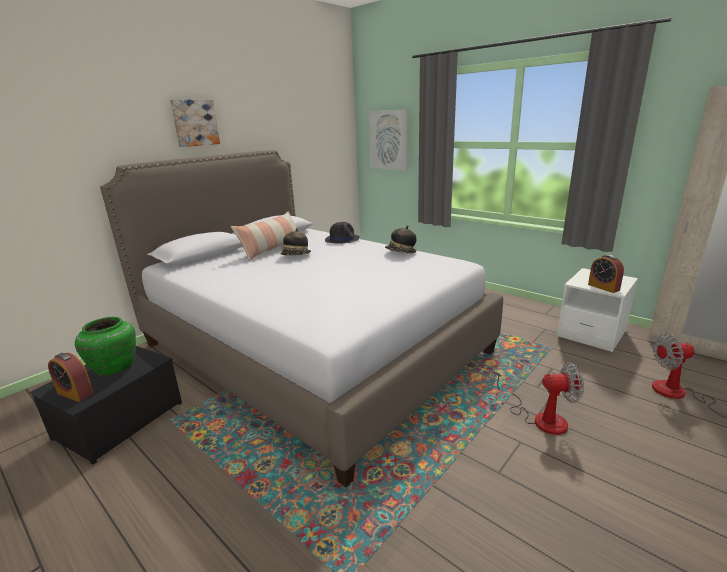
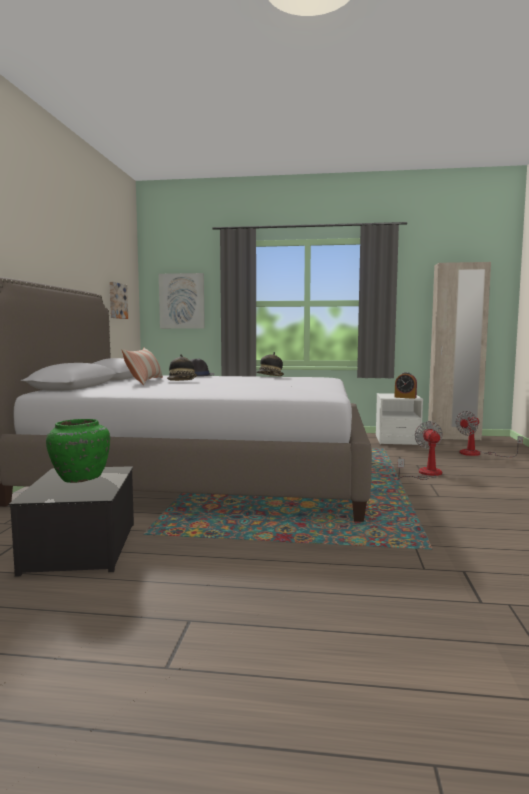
camera: 35 degrees left, 15 degrees down
alarm clock [48,353,94,402] -> none
picture [170,100,220,147] -> picture moved to [109,282,128,319]
fan [492,362,584,435] -> fan turned 60 degrees counterclockwise [398,421,443,480]

